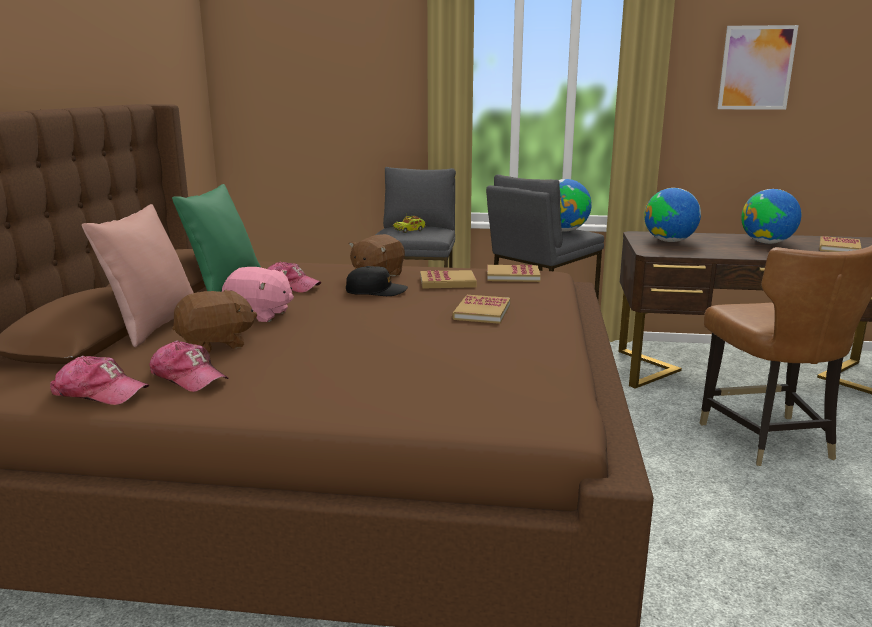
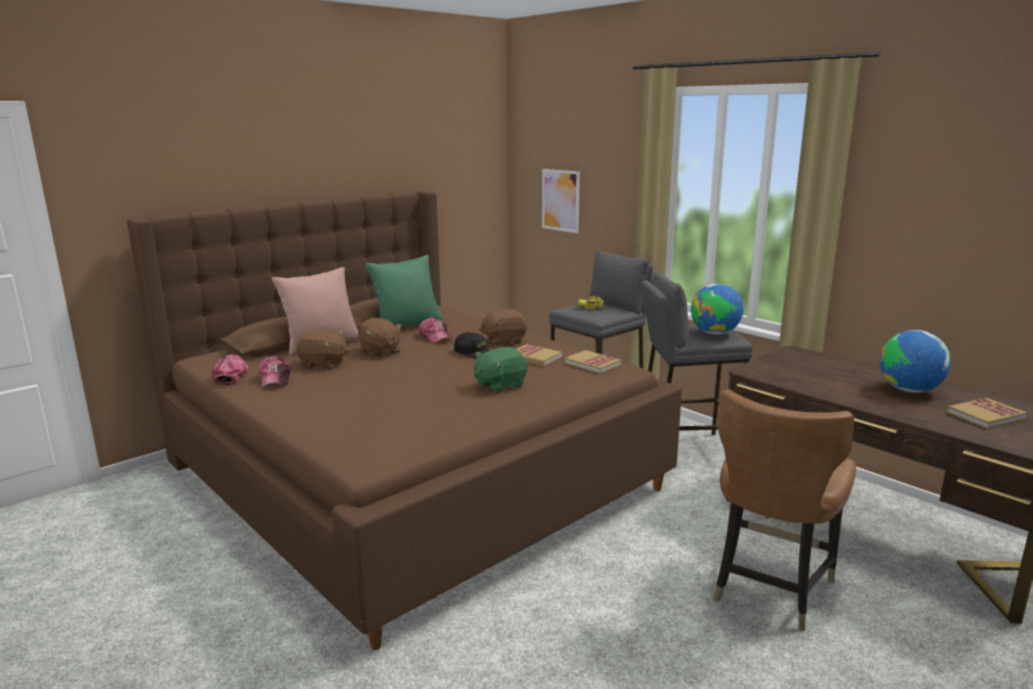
camera: 40 degrees right, 0 degrees up
cap [50,356,149,405] -> cap turned 150 degrees counterclockwise [212,354,249,386]
pink plush toy [222,267,294,322] -> brown plush toy [358,318,402,358]
book [453,295,510,324] -> green plush toy [474,347,528,393]
globe [644,188,701,242] -> none
picture [717,25,799,110] -> picture moved to [542,169,580,233]

